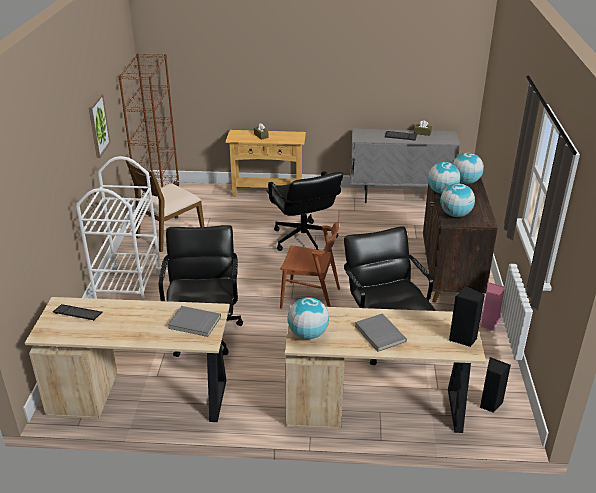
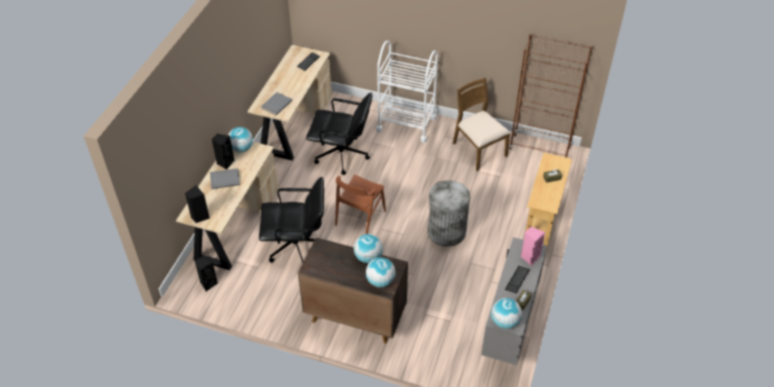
camera: 105 degrees right, 15 degrees up
picture [88,94,111,158] -> none
black office chair [266,171,344,251] -> grey trash can [427,180,470,247]
globe [440,183,475,217] -> globe moved to [491,298,522,329]
pink speaker [481,282,505,331] -> pink speaker moved to [521,227,545,265]
none -> black speaker [212,134,234,170]

